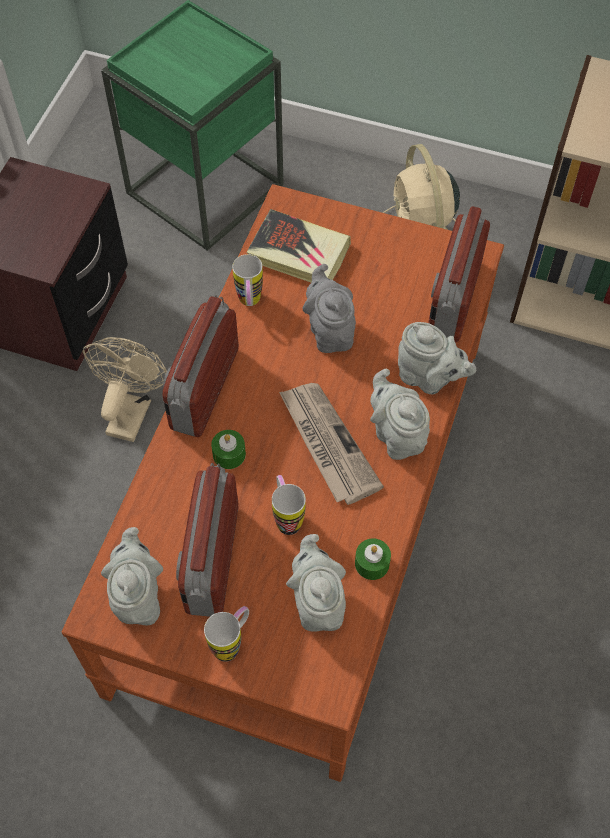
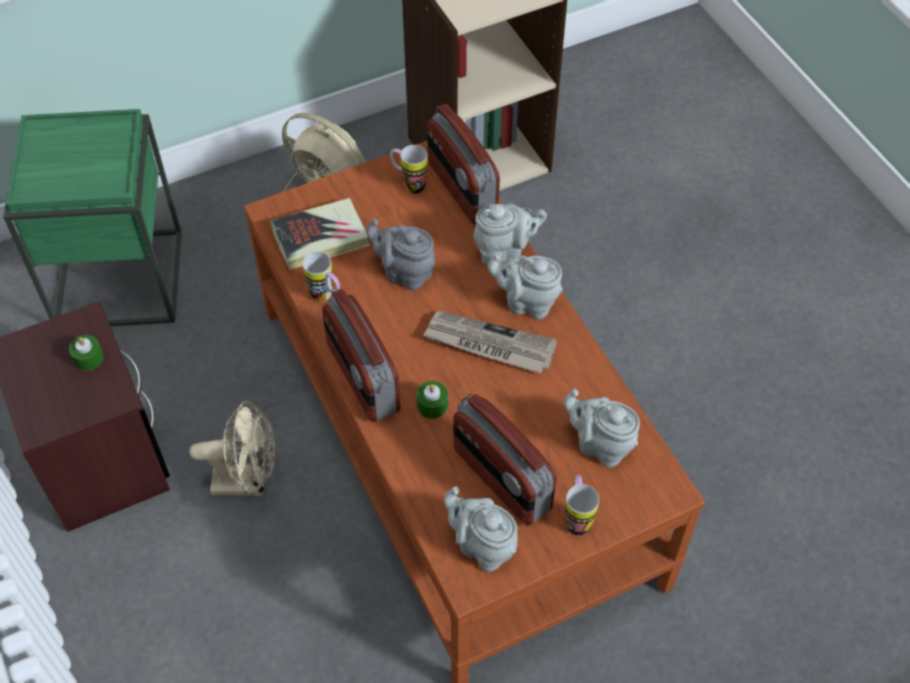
camera: 45 degrees left, 5 degrees down
beige fan [83,337,167,442] -> beige fan turned 120 degrees clockwise [190,401,276,496]
mug [272,475,306,535] -> mug moved to [390,145,428,194]
green candle [355,539,391,580] -> green candle moved to [69,335,104,371]

